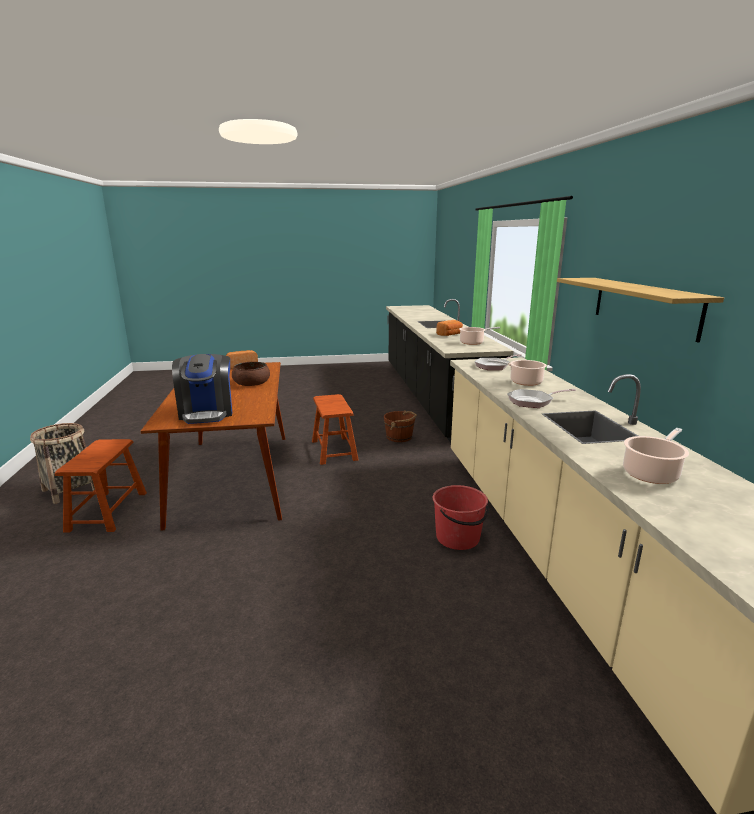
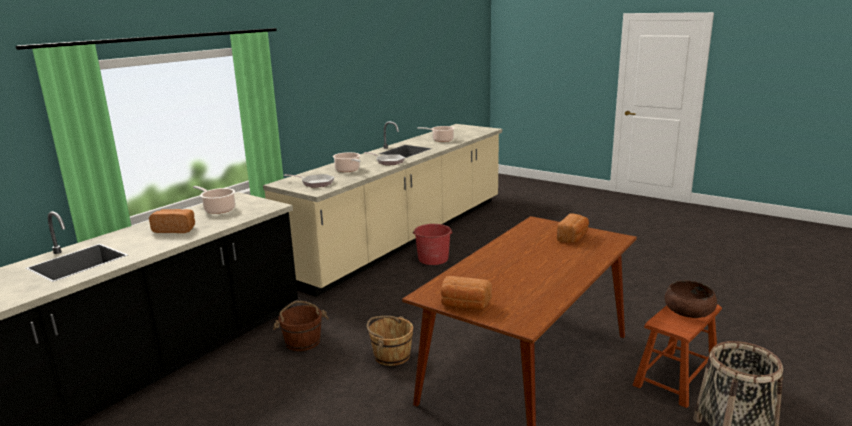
camera: 135 degrees left, 0 degrees up
coffee machine [172,354,232,424] -> bread [557,213,589,243]
brown bowl [232,362,270,386] -> brown bowl moved to [665,281,717,318]
brown stool [312,394,359,465] -> brown bucket [367,316,413,366]
shelf [557,278,724,343] -> none

